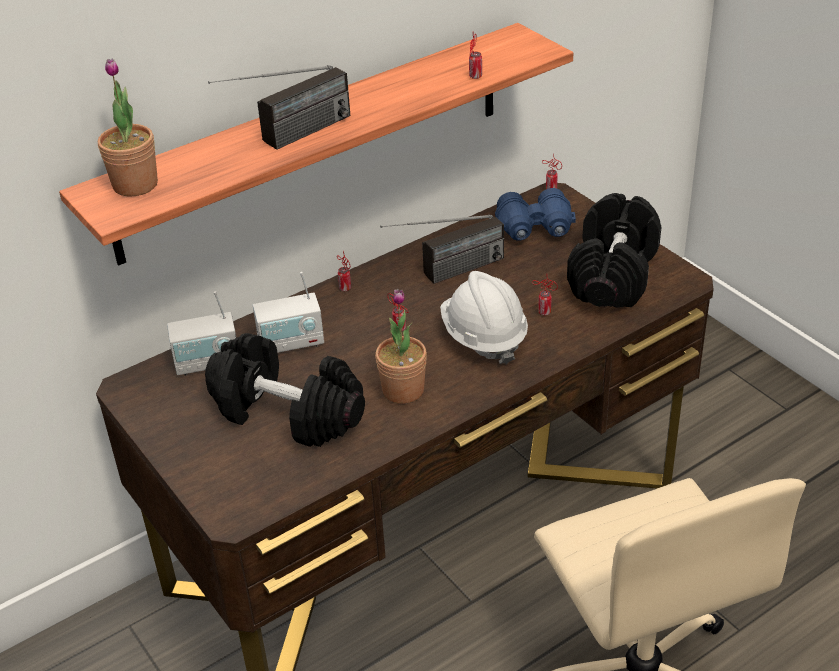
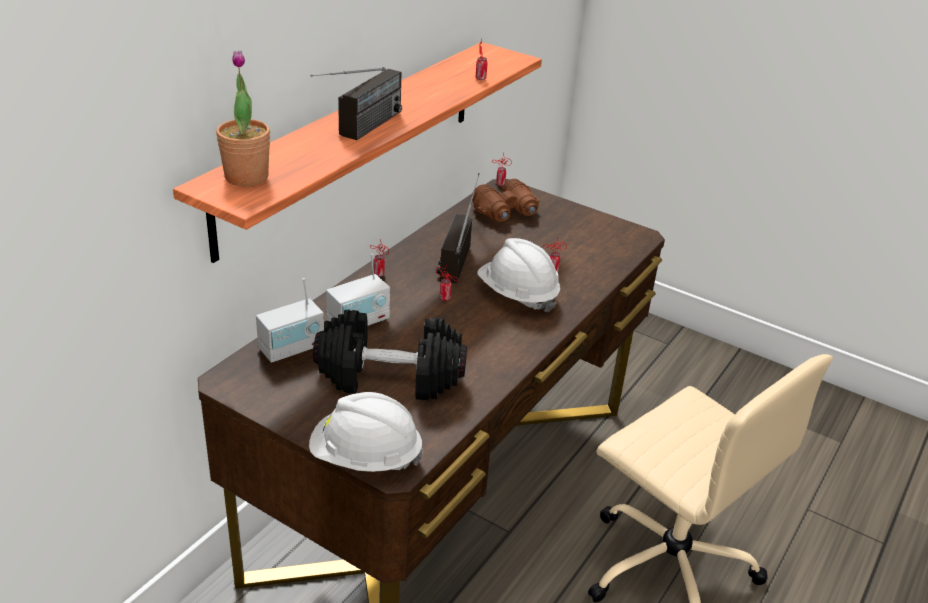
camera: 25 degrees left, 5 degrees down
potted plant [375,289,427,404] -> none
radio [380,215,504,284] -> radio turned 150 degrees clockwise [437,173,480,283]
blue binoculars [495,188,576,241] -> brown binoculars [472,179,539,222]
black dumbbell [567,193,661,308] -> none
none -> white hard hat [309,392,424,472]

